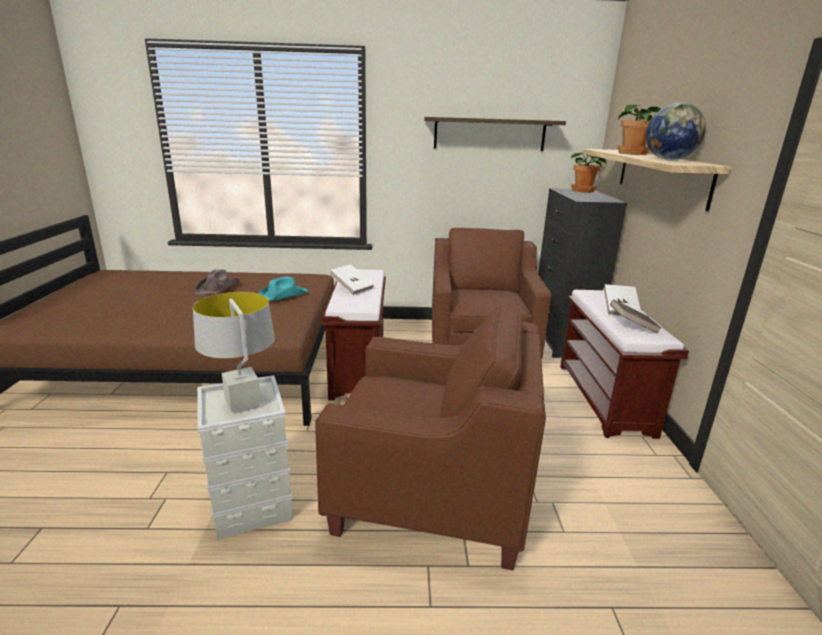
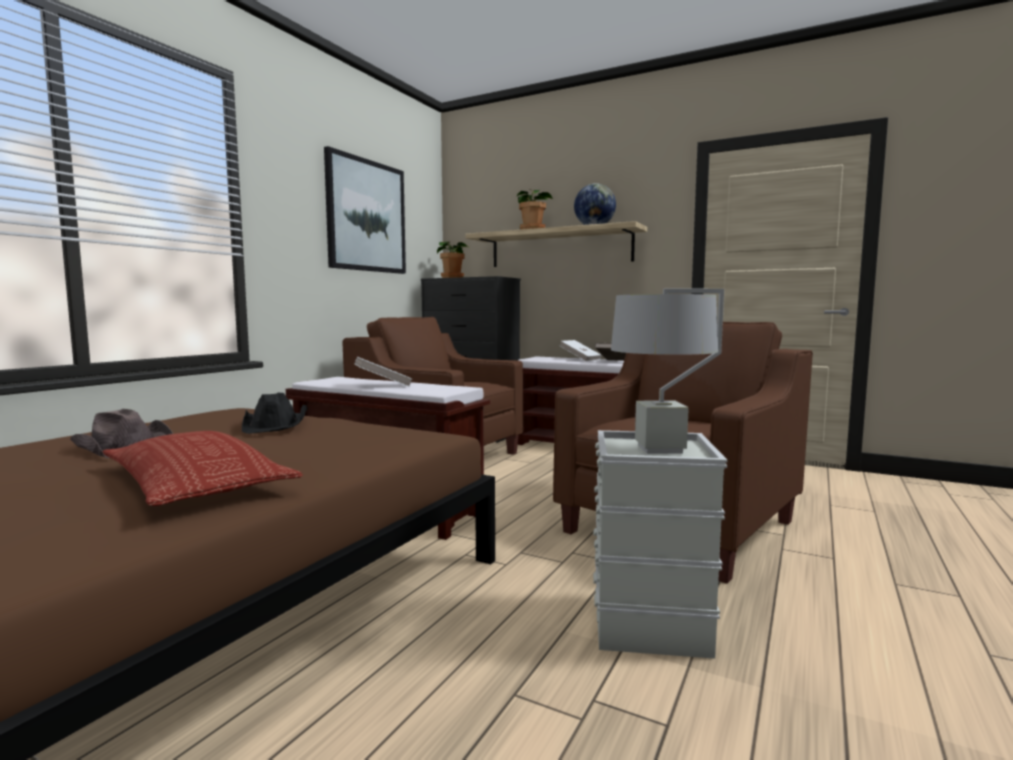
camera: 60 degrees left, 15 degrees down
turquoise hat [258,276,308,301] -> black hat [242,393,307,434]
shelf [424,117,566,151] -> picture [324,146,406,274]
none -> pillow [102,431,303,506]

